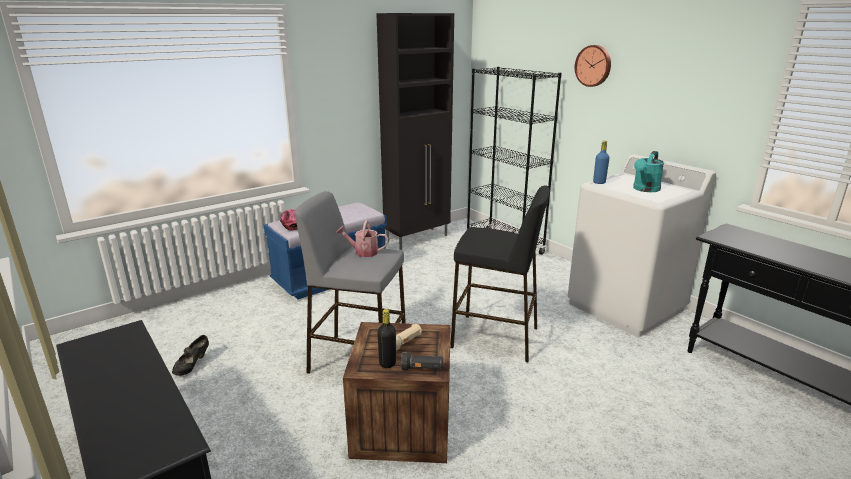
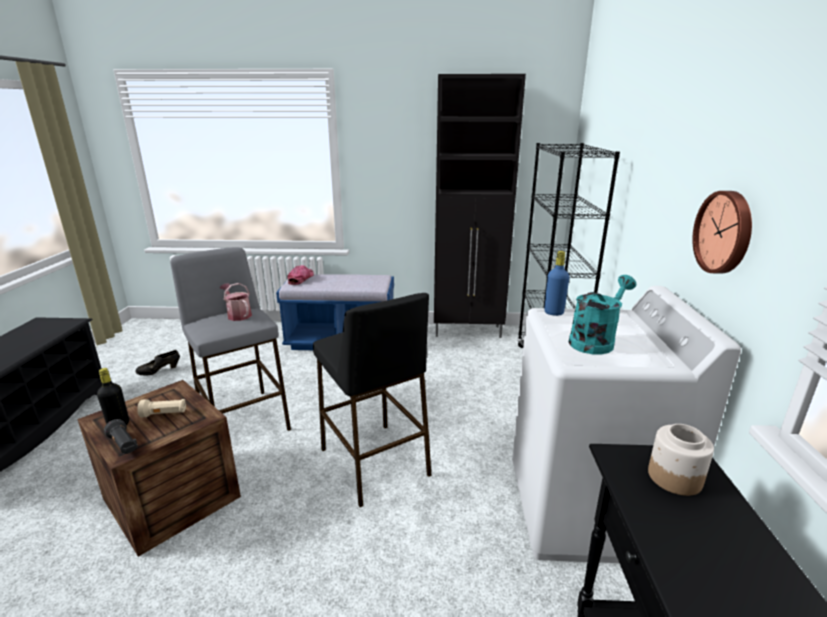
camera: 40 degrees right, 0 degrees up
wall clock [575,45,611,87] -> wall clock moved to [692,191,752,273]
turquoise watering can [633,151,664,192] -> turquoise watering can turned 150 degrees clockwise [569,275,636,354]
none -> jar [648,424,714,496]

